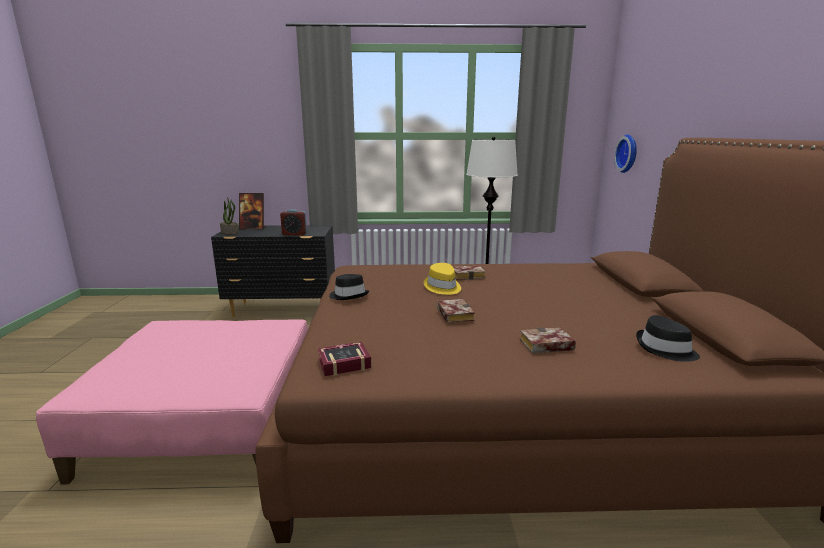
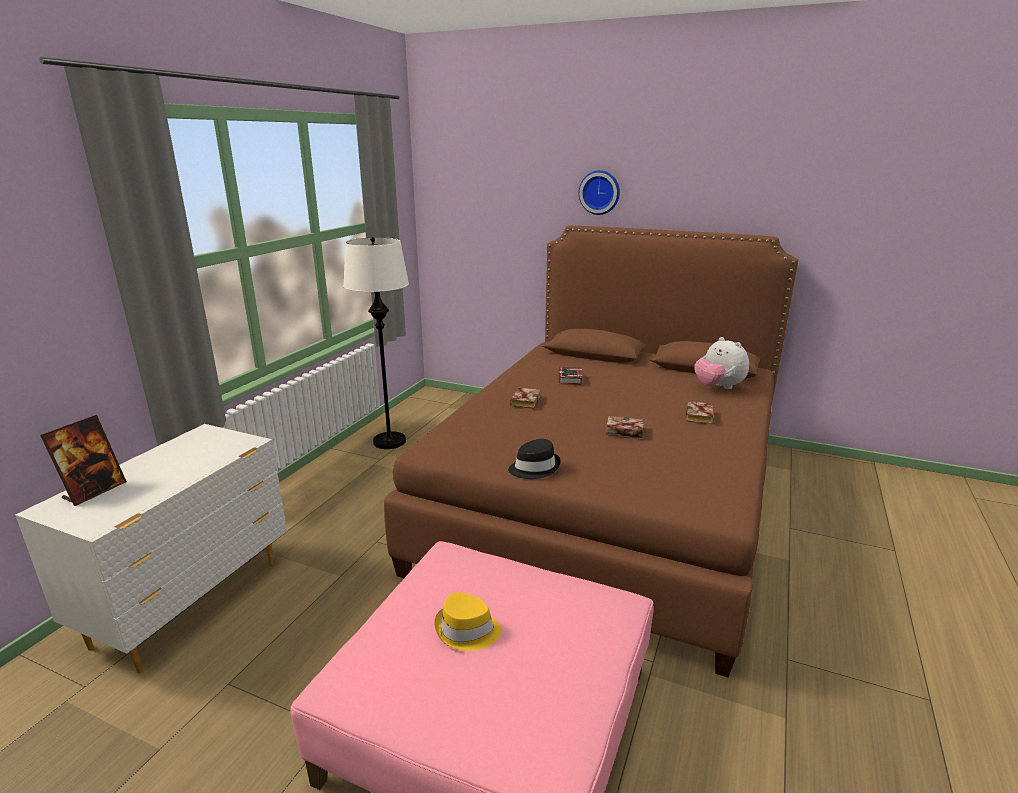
camera: 65 degrees left, 5 degrees up
black dresser [211,225,335,317] -> white dresser [15,424,287,673]
potted plant [220,197,239,234] -> none
alarm clock [280,209,307,236] -> none
book [317,341,371,376] -> book moved to [559,367,583,385]
yellow hat [424,263,461,295] -> yellow hat moved to [434,592,502,651]
wall clock [614,134,637,173] -> wall clock moved to [579,170,620,215]
black hat [636,315,700,362] -> plush toy [694,337,749,389]

